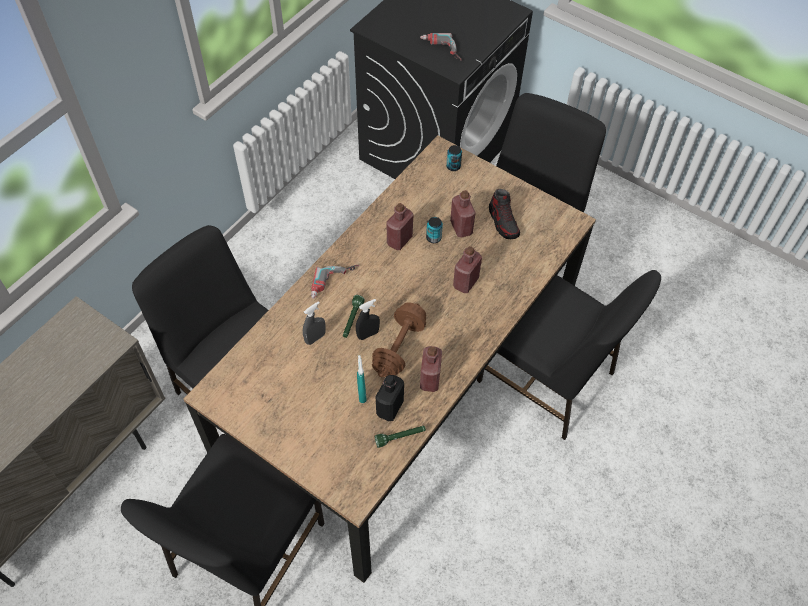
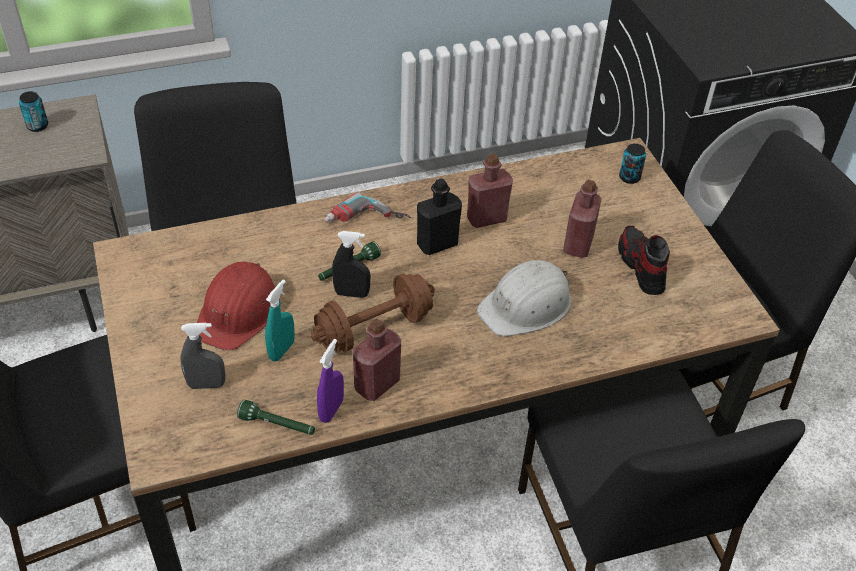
camera: 35 degrees right, 10 degrees down
grey spray bottle [303,301,325,345] -> grey spray bottle moved to [181,323,225,389]
black bottle [375,375,404,421] -> black bottle moved to [417,179,462,255]
power drill [420,33,462,61] -> none
can [426,217,443,243] -> can moved to [19,91,48,132]
red bottle [453,246,482,293] -> white hard hat [477,260,571,337]
shoe [489,189,520,239] -> shoe turned 150 degrees clockwise [618,226,670,295]
none -> red hard hat [197,262,280,351]
none -> purple spray bottle [317,339,344,423]

